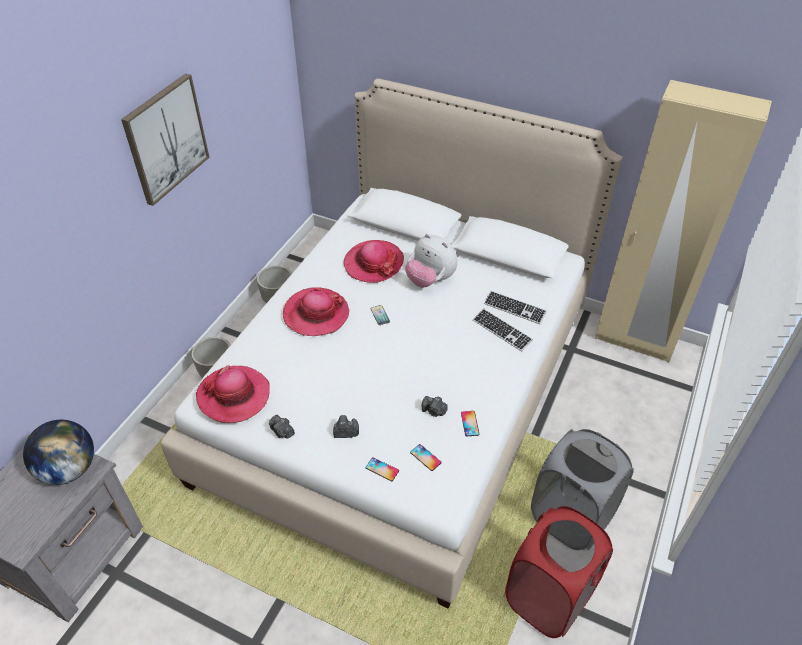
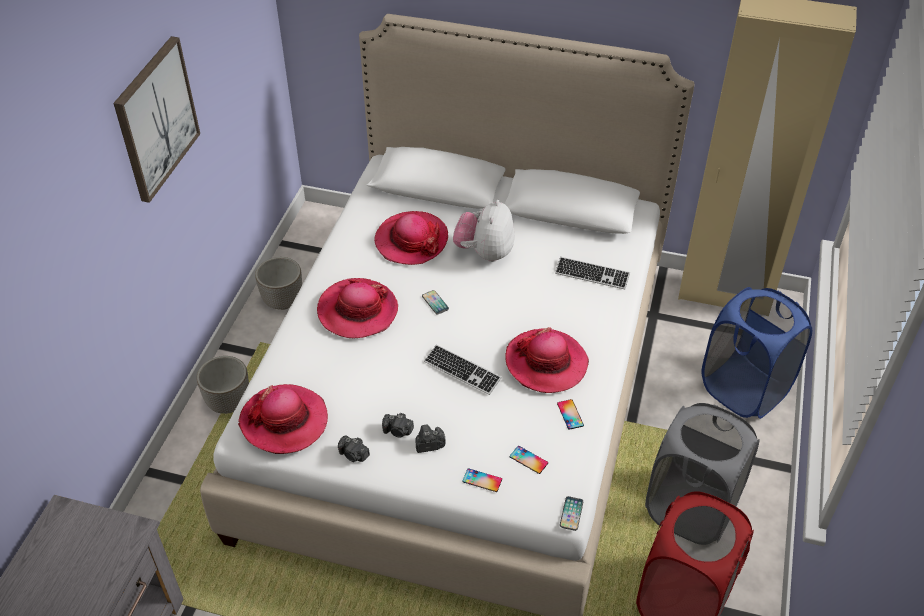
camera: 10 degrees left, 0 degrees up
globe [23,420,94,485] -> none
plush toy [405,234,457,288] -> plush toy turned 75 degrees clockwise [453,200,514,262]
camera [422,396,448,417] -> camera moved to [382,413,414,438]
keyboard [473,309,533,352] -> keyboard moved to [424,345,502,395]
none -> hat [505,327,589,393]
none -> phone [560,496,583,531]
none -> blue laundry basket [701,287,812,419]

